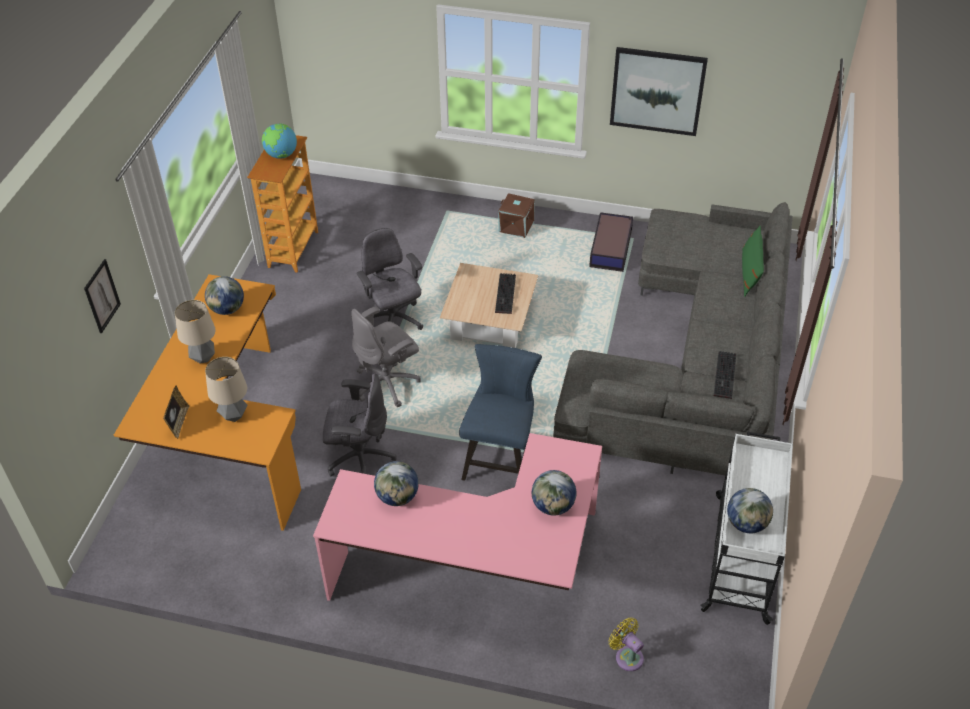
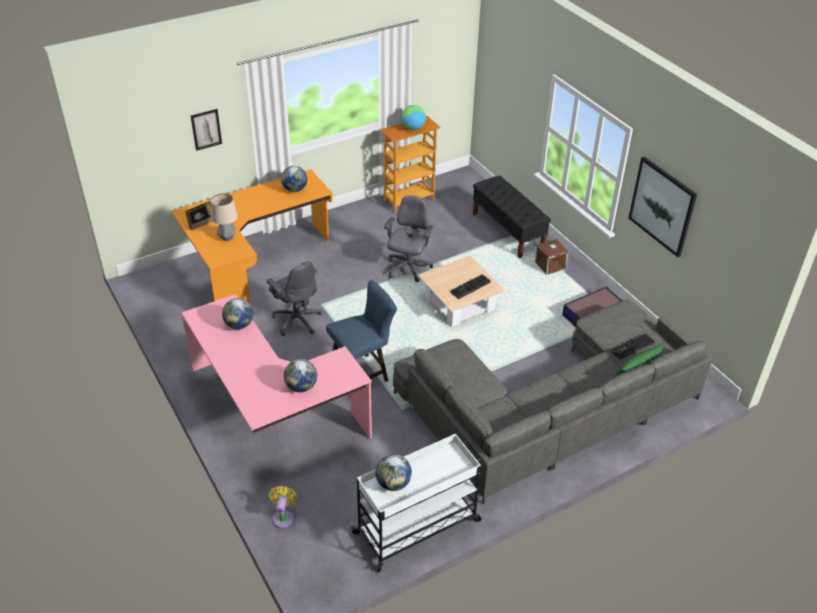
camera: 45 degrees right, 5 degrees down
table lamp [175,300,215,364] -> none
grey office chair [351,307,421,407] -> none
keyboard [714,351,736,399] -> keyboard moved to [611,333,655,360]
none -> black bench [473,176,551,258]

